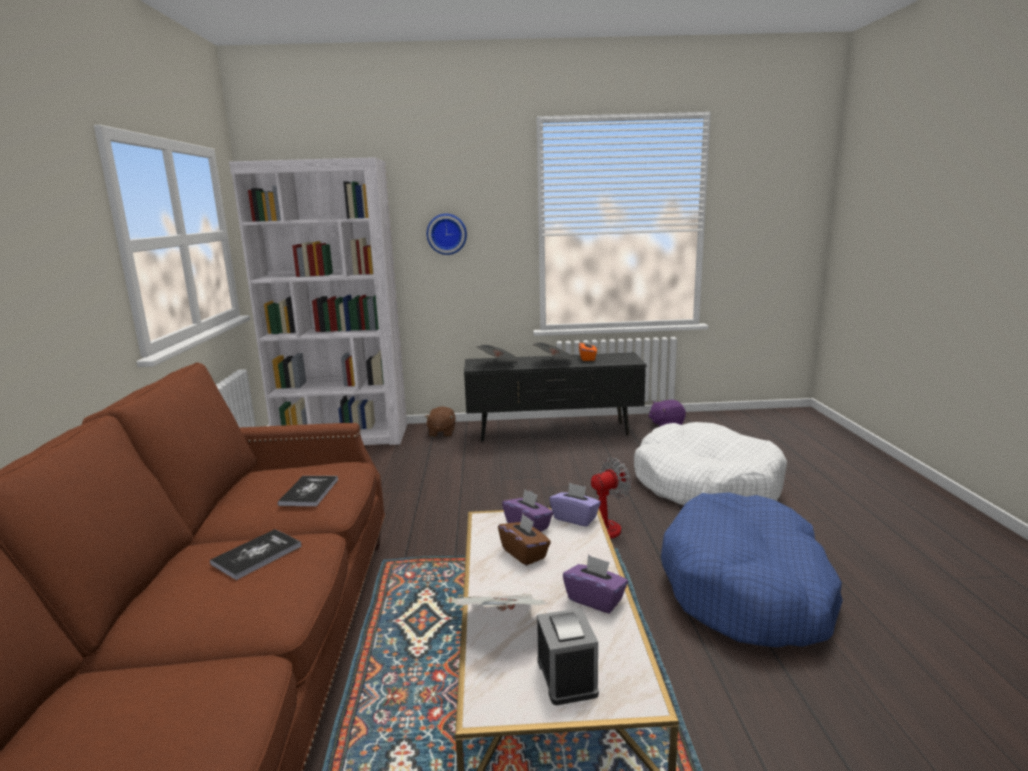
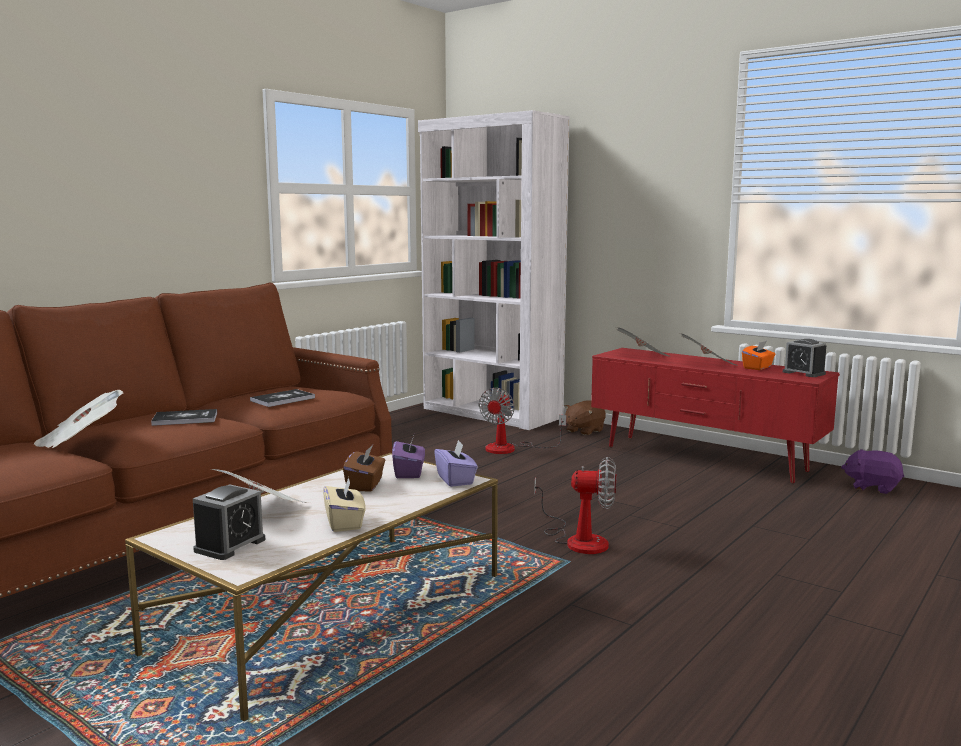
camera: 40 degrees right, 5 degrees down
wall clock [427,214,467,255] -> none
black tv stand [464,353,647,442] -> red tv stand [591,348,840,483]
purple tissue box [563,555,628,614] -> beige tissue box [323,477,365,532]
white dog bed [634,422,787,505] -> none
blue dog bed [661,492,843,647] -> none
none -> newspaper [34,390,123,448]
none -> fan [479,387,566,454]
none -> alarm clock [783,339,826,377]

